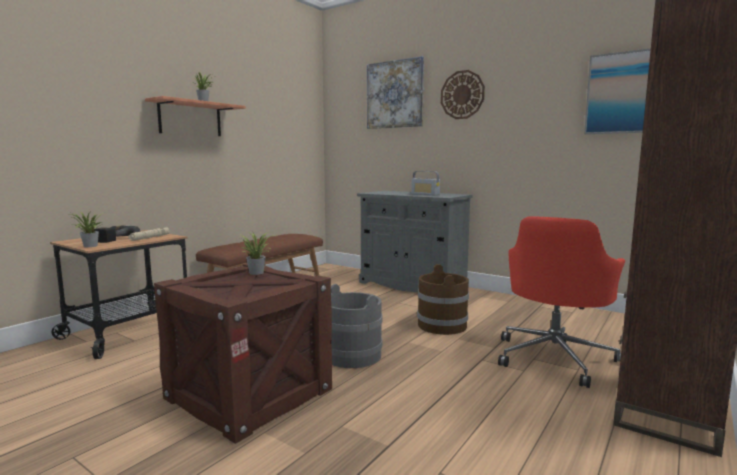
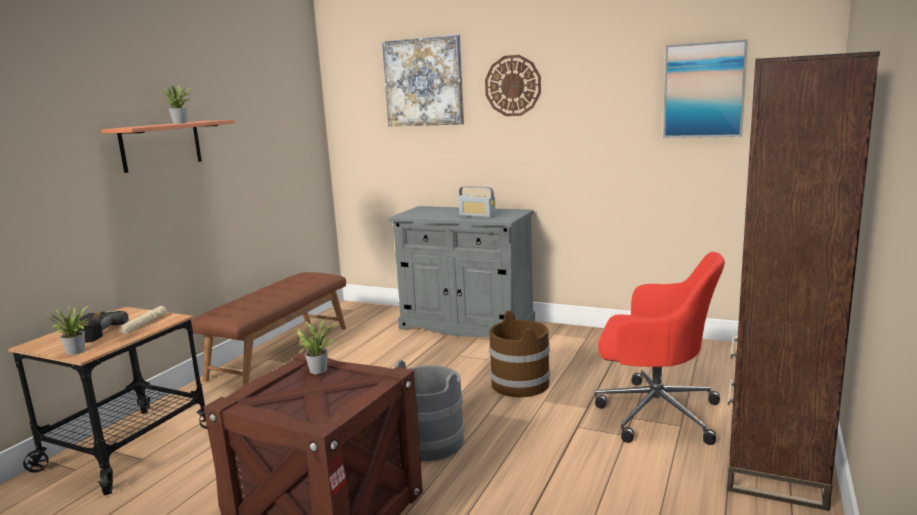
camera: 10 degrees left, 5 degrees up
red office chair [498,216,625,388] -> red office chair turned 90 degrees counterclockwise [595,252,725,445]

